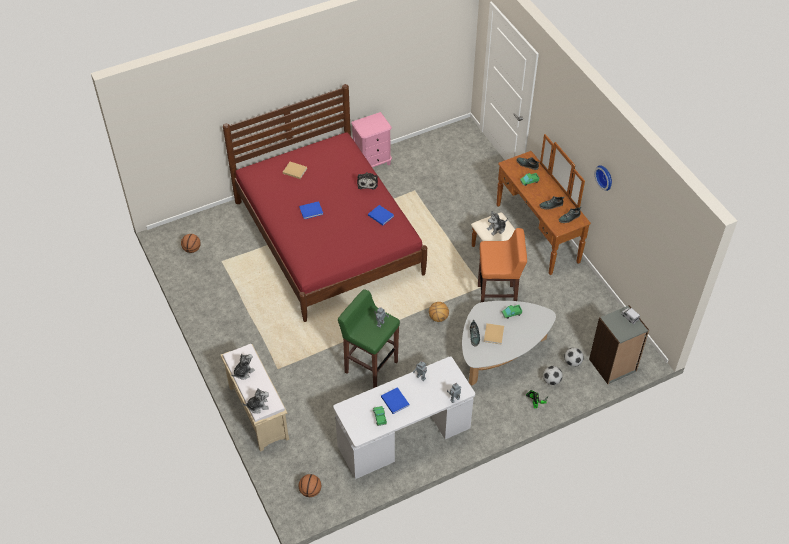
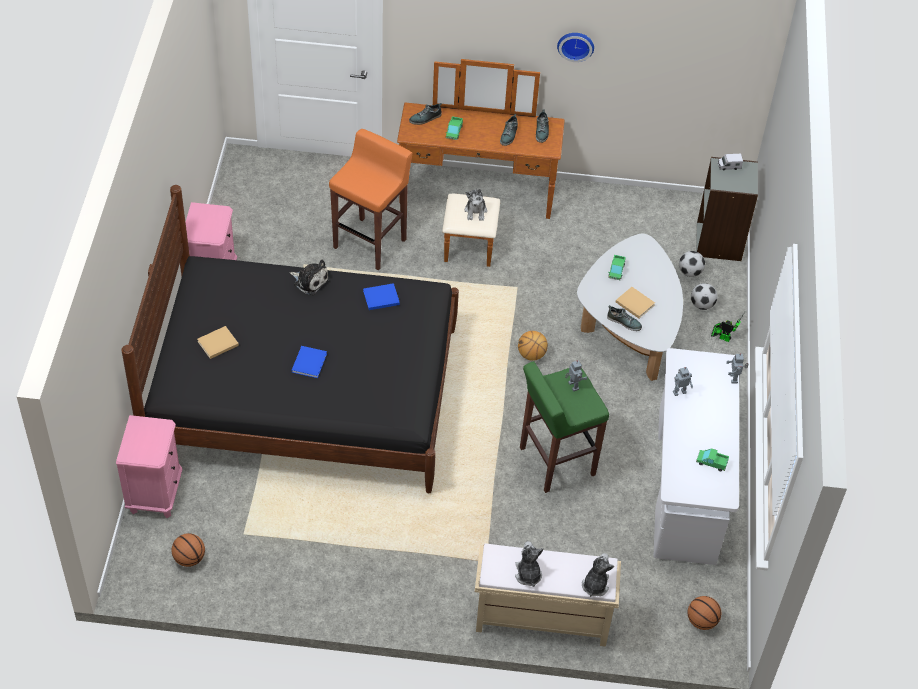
camera: 60 degrees left, 0 degrees up
red bed [223,84,427,322] -> black bed [121,185,459,494]
blue book [381,387,409,414] -> none
orange stool [478,228,527,302] -> orange stool moved to [329,129,413,270]
none -> pink nightstand [116,415,182,518]

